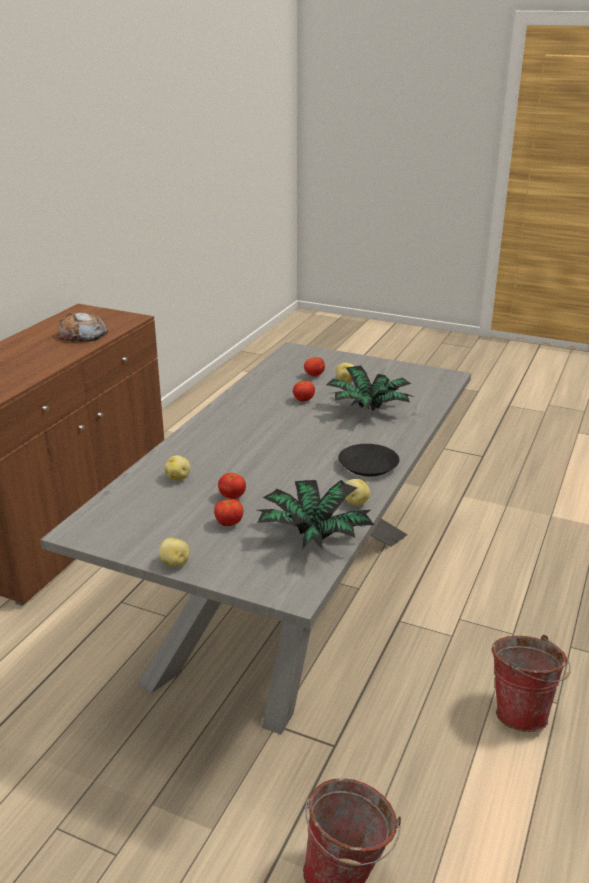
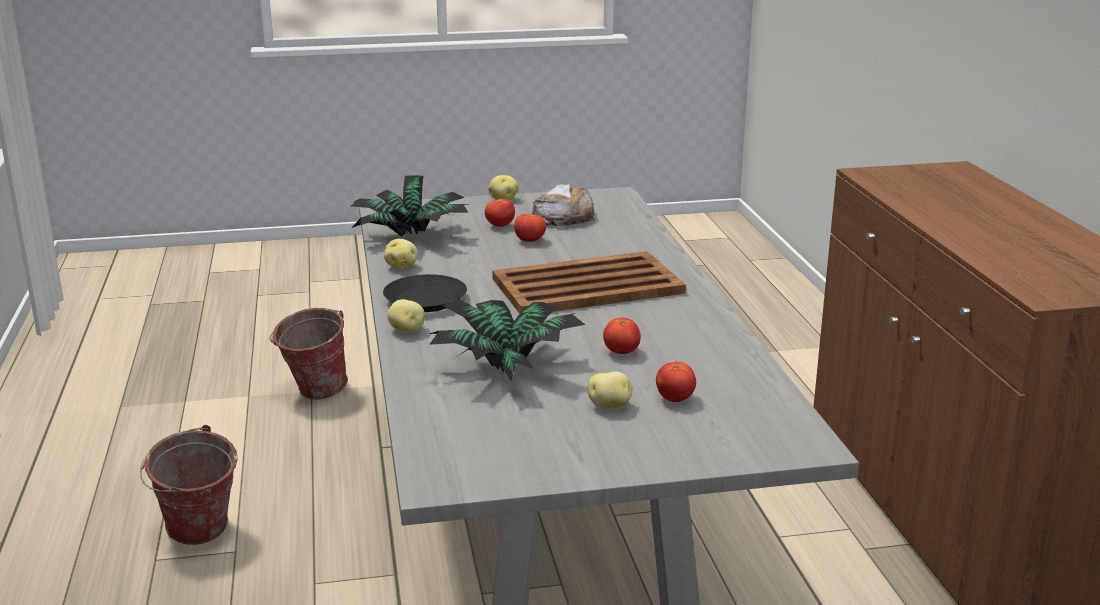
camera: 145 degrees right, 5 degrees down
bread [59,313,108,342] -> bread moved to [532,184,595,226]
potato [164,455,191,481] -> potato moved to [387,299,425,333]
none -> brown tray [492,251,686,314]

